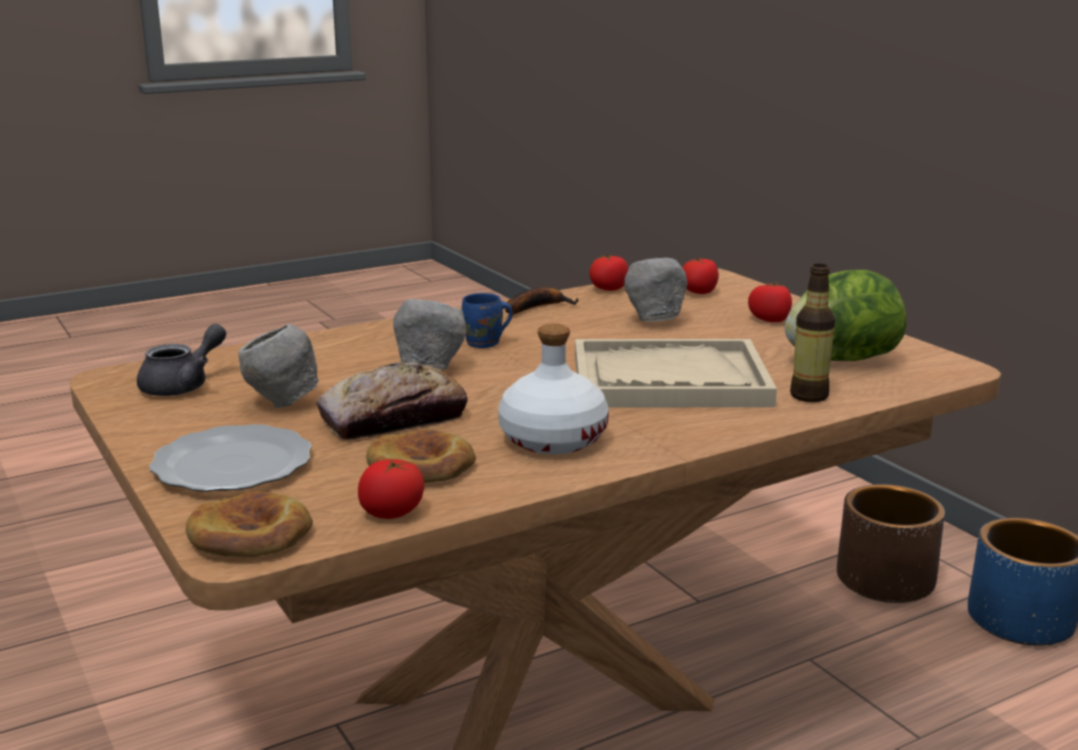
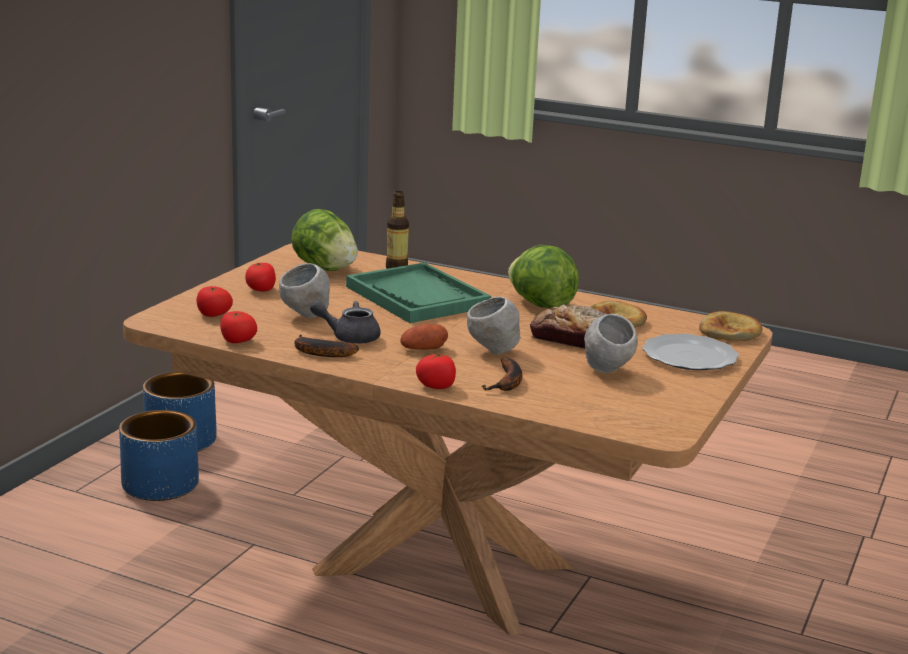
camera: 125 degrees left, 0 degrees up
grey teapot [137,324,226,396] -> grey teapot moved to [310,301,381,344]
tomato [358,459,424,519] -> tomato moved to [416,351,456,389]
blue mug [462,293,513,348] -> potato [400,324,448,350]
white bottle [498,323,609,454] -> lettuce [508,245,579,309]
beige tray [575,339,777,408] -> green tray [346,262,491,323]
brown planter [837,484,945,603] -> blue planter [119,410,199,501]
none -> banana [481,357,522,391]

